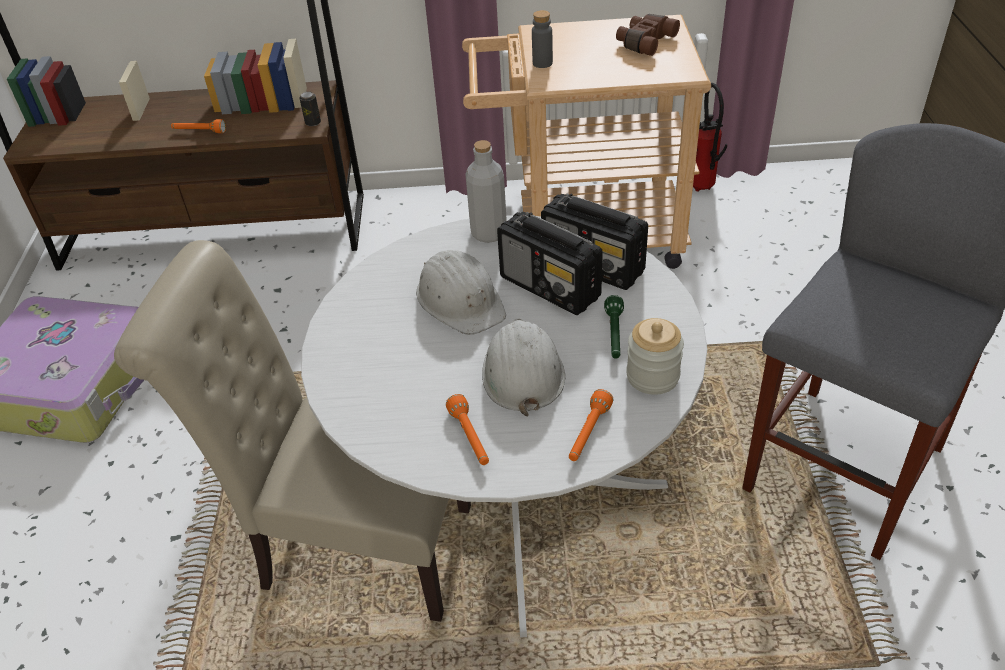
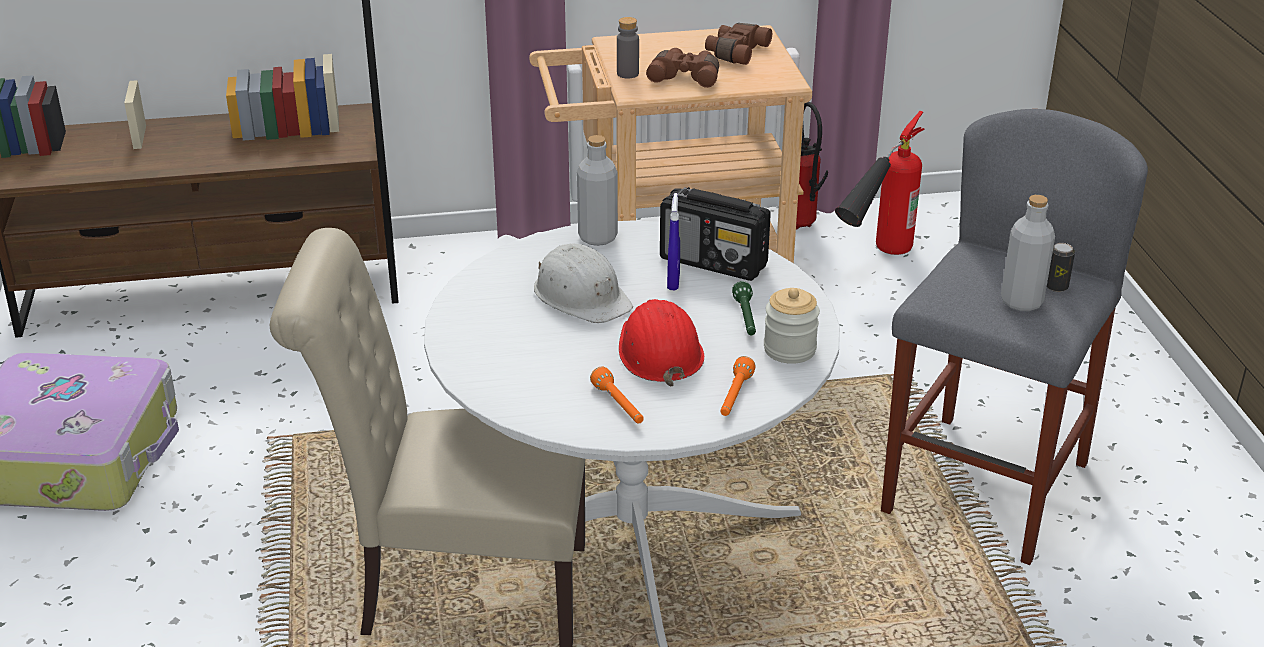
camera: 10 degrees left, 10 degrees down
orange flashlight [171,119,226,133] -> none
can [299,91,321,127] -> can moved to [1047,243,1075,292]
white hard hat [482,319,565,416] -> red hard hat [619,299,704,386]
radio [497,212,603,315] -> blue spray bottle [667,193,680,290]
none -> brown binoculars [646,48,719,88]
none -> fire extinguisher [835,111,925,255]
none -> grey bottle [1001,195,1055,311]

